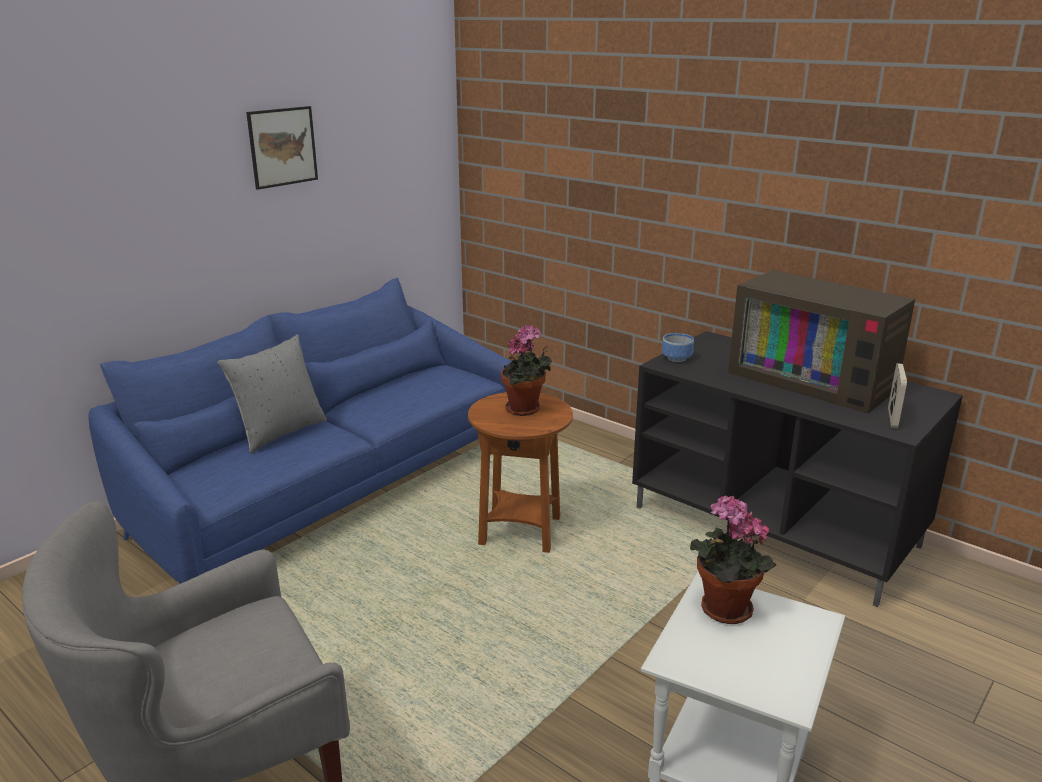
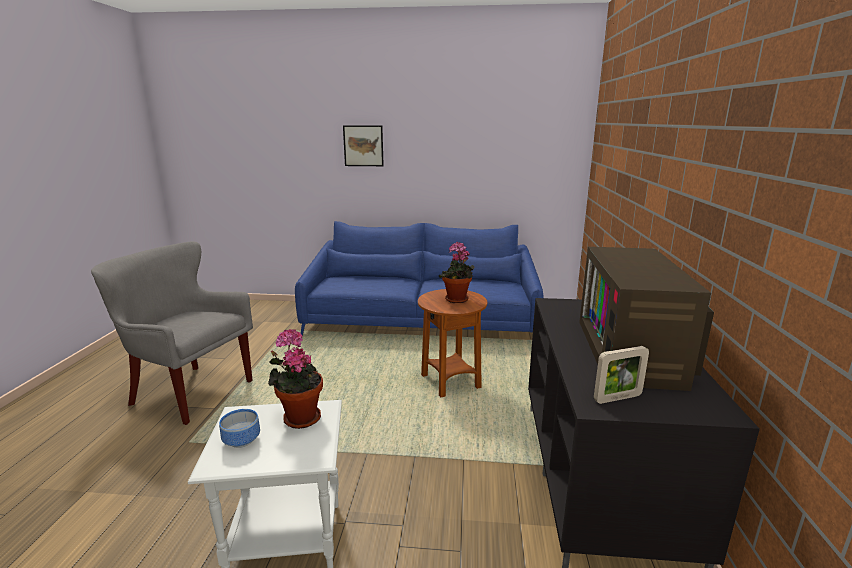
camera: 55 degrees right, 5 degrees down
grey pillow [218,335,327,453] -> none
picture [246,106,318,190] -> picture moved to [343,125,384,166]
bowl [662,333,694,362] -> bowl moved to [219,409,260,448]

